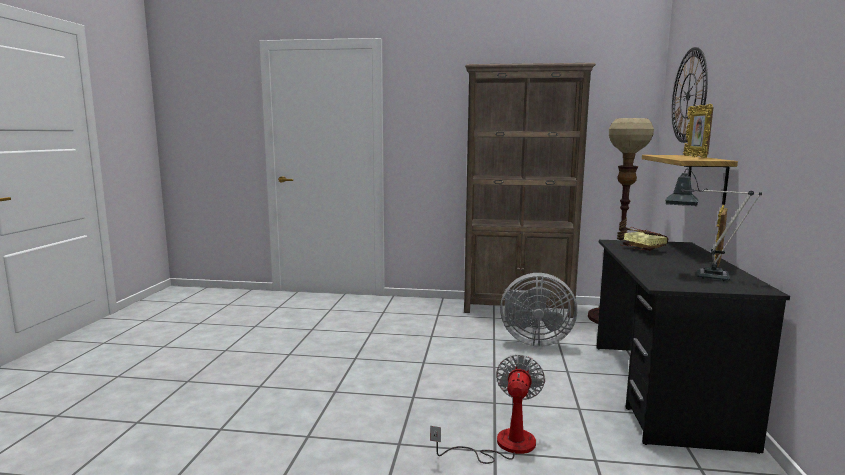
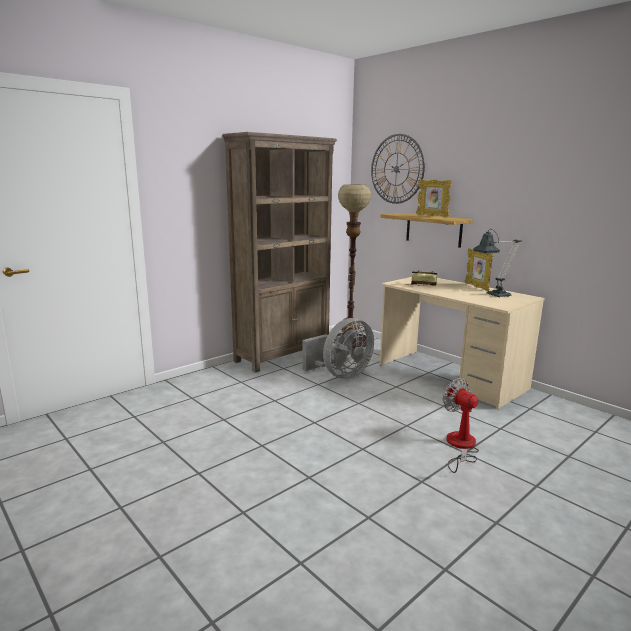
camera: 50 degrees left, 5 degrees up
black desk [596,240,790,454] -> beige desk [380,277,545,409]

